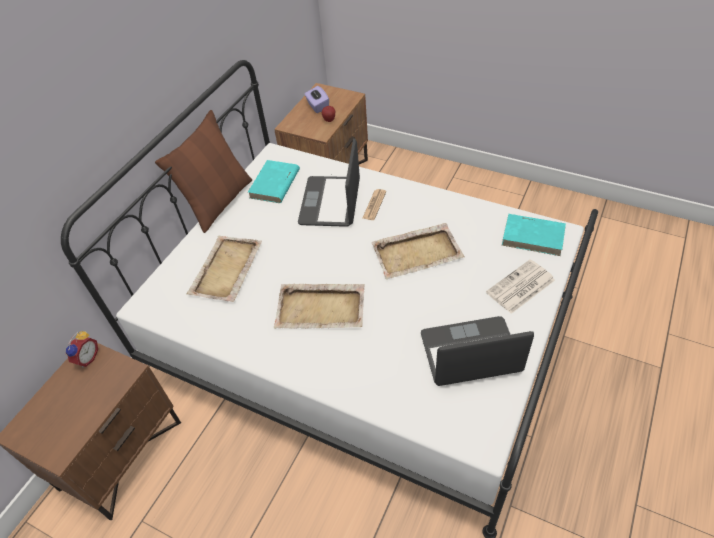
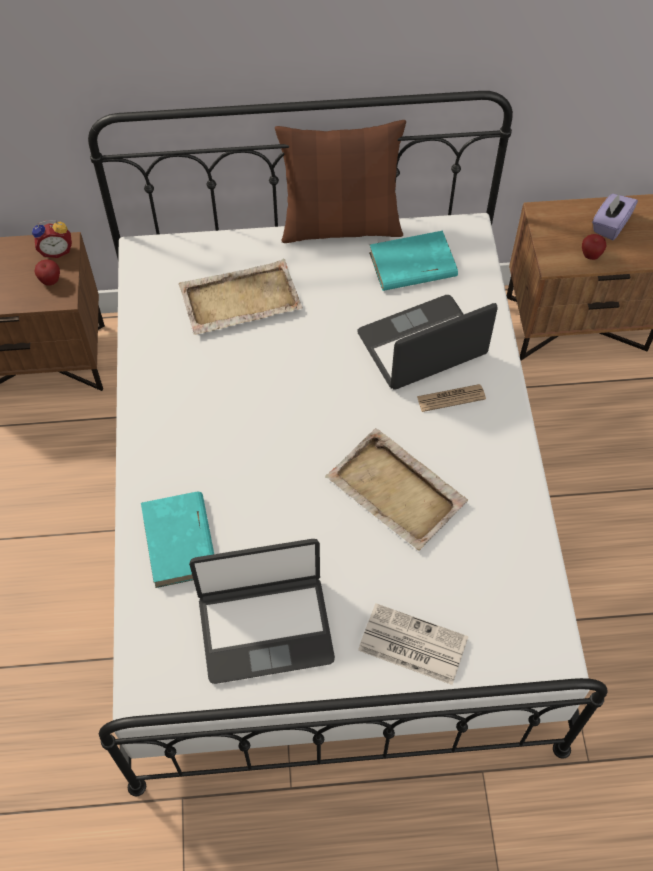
camera: 55 degrees right, 10 degrees up
beige tray [274,284,365,329] -> none
laptop [421,316,534,386] -> laptop turned 120 degrees clockwise [189,539,335,684]
turquoise book [502,214,566,256] -> turquoise book moved to [141,492,214,588]
none -> apple [34,259,60,286]

